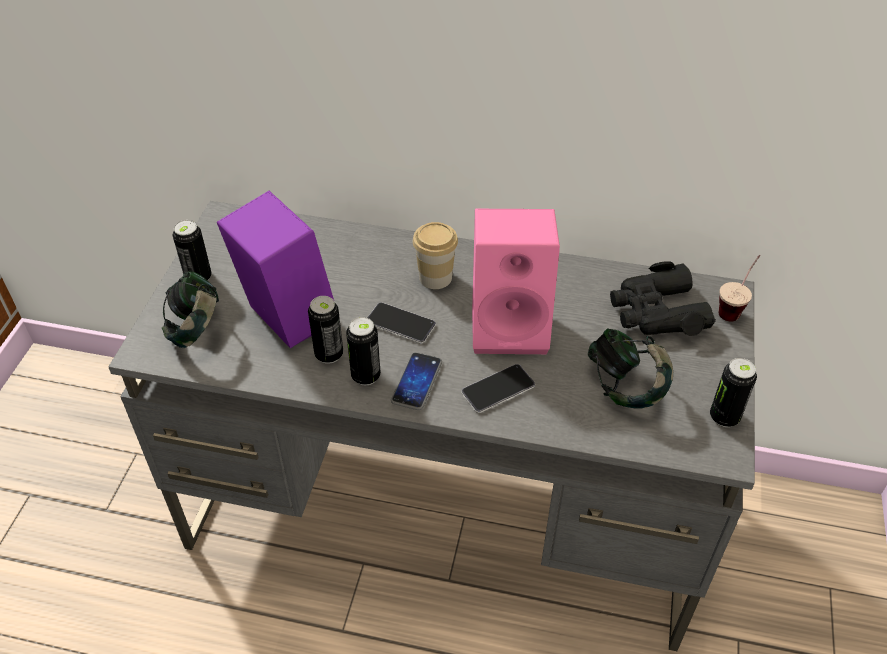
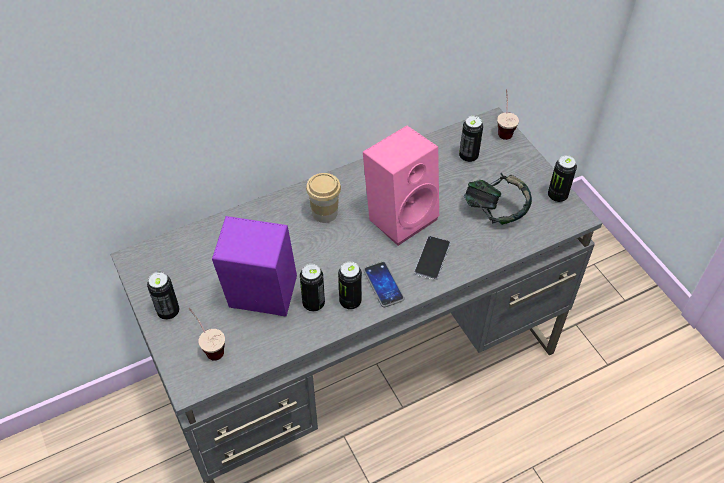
camera: 40 degrees left, 5 degrees up
headphones [162,271,219,348] -> cup [188,308,225,361]
phone [367,302,436,344] -> none
black binoculars [610,261,716,336] -> can [459,116,483,163]

